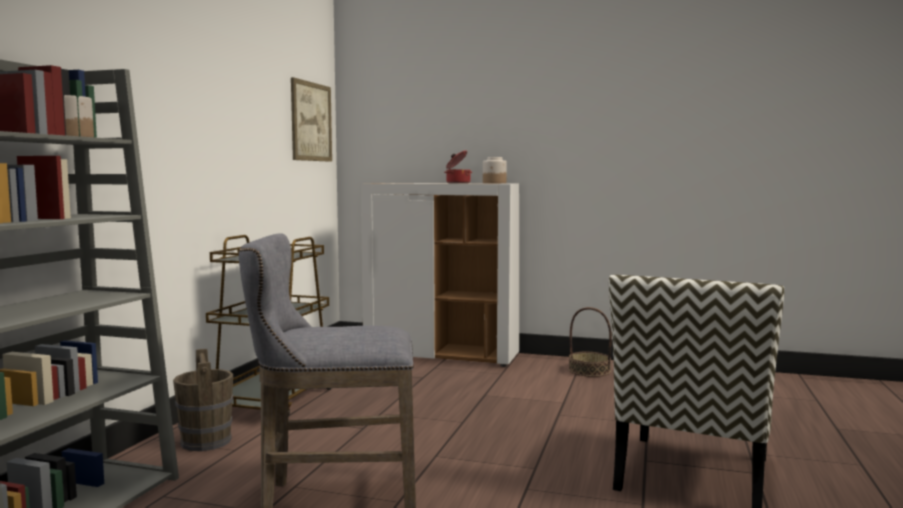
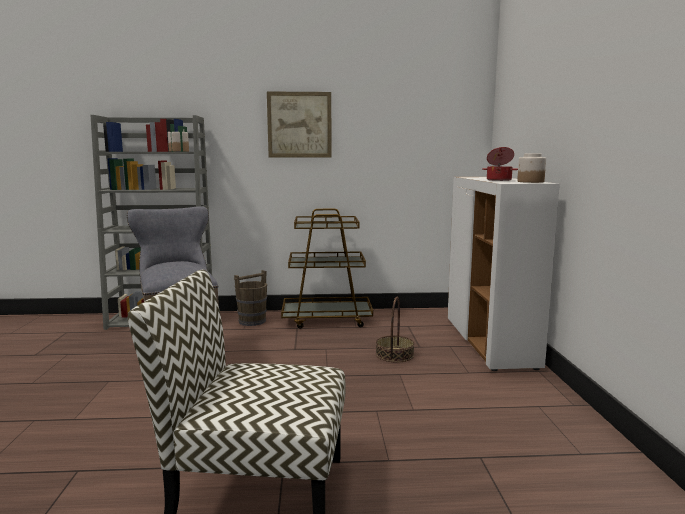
camera: 70 degrees right, 5 degrees up
picture [291,77,332,162] -> picture moved to [267,92,332,157]
basket [569,307,612,377] -> basket moved to [376,297,414,362]

